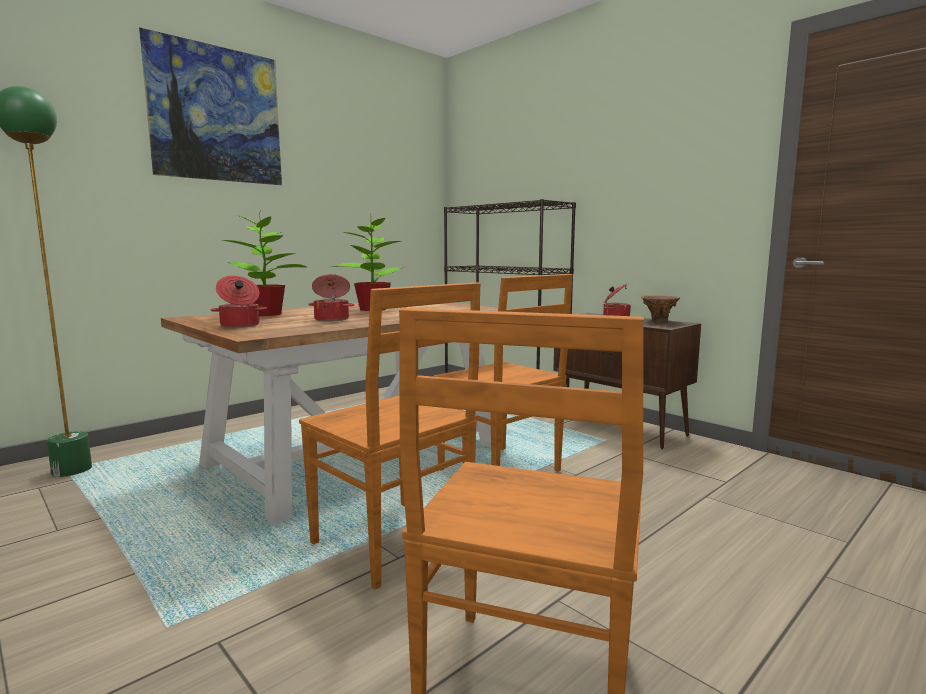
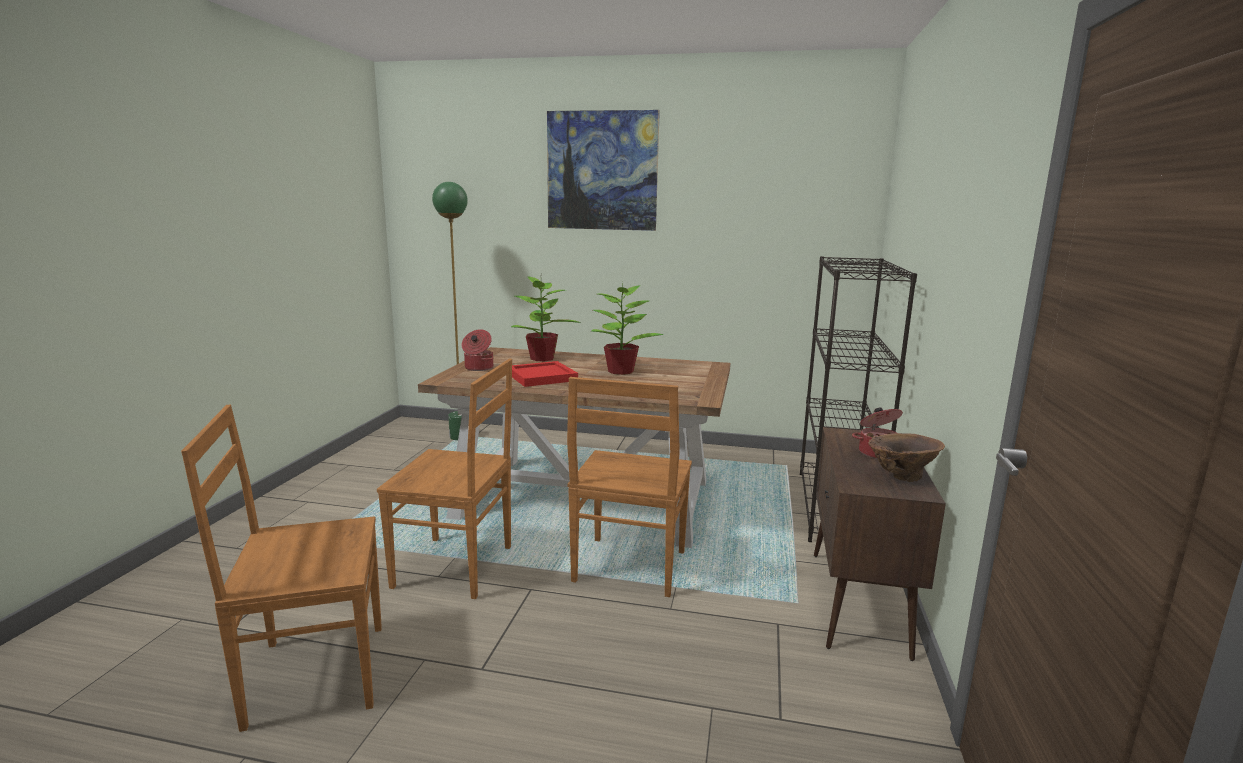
camera: 55 degrees right, 5 degrees up
brown chair [299,282,481,590] -> brown chair turned 90 degrees counterclockwise [377,358,512,599]
cooking pot [308,274,355,322] -> red tray [512,361,578,387]

